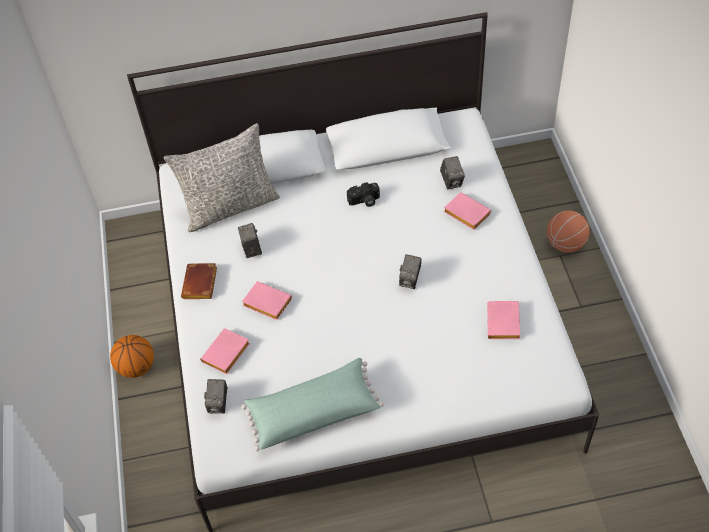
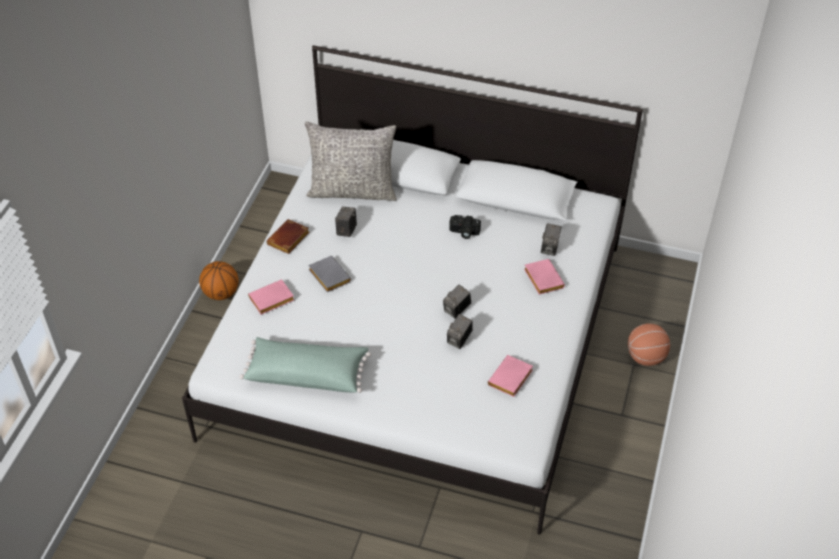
camera: 25 degrees right, 5 degrees down
camera [204,379,227,414] -> camera moved to [447,314,473,349]
pink book [242,281,292,320] -> grey book [308,256,351,292]

